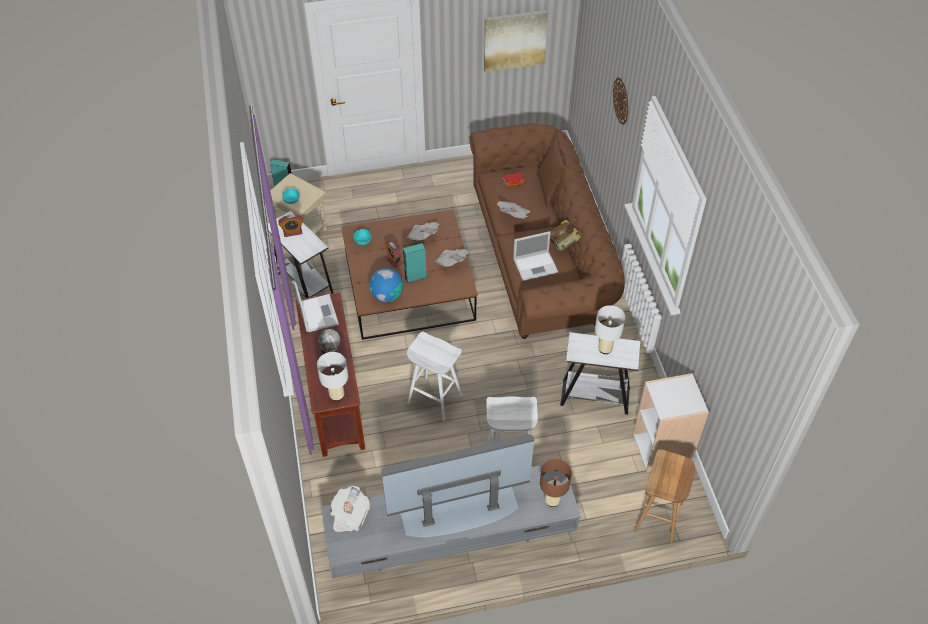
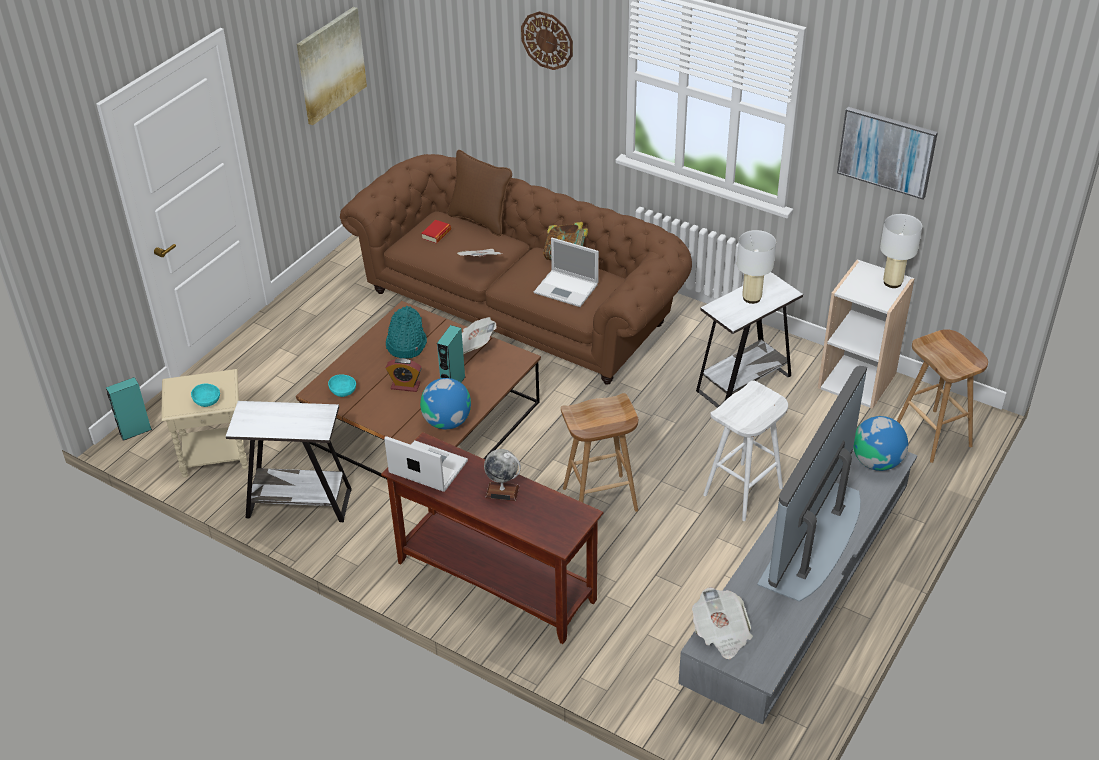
camera: 45 degrees left, 10 degrees down
alarm clock [278,215,303,237] -> none
white table lamp [317,352,348,401] -> white table lamp moved to [880,214,922,288]
newspaper [407,222,440,240] -> turquoise hat [386,306,427,359]
white stool [407,331,462,421] -> brown stool [561,393,638,512]
laptop [513,231,558,281] -> laptop turned 90 degrees clockwise [534,238,599,307]
brown table lamp [540,459,572,507] -> globe [853,416,908,471]
none -> picture [837,107,938,200]

